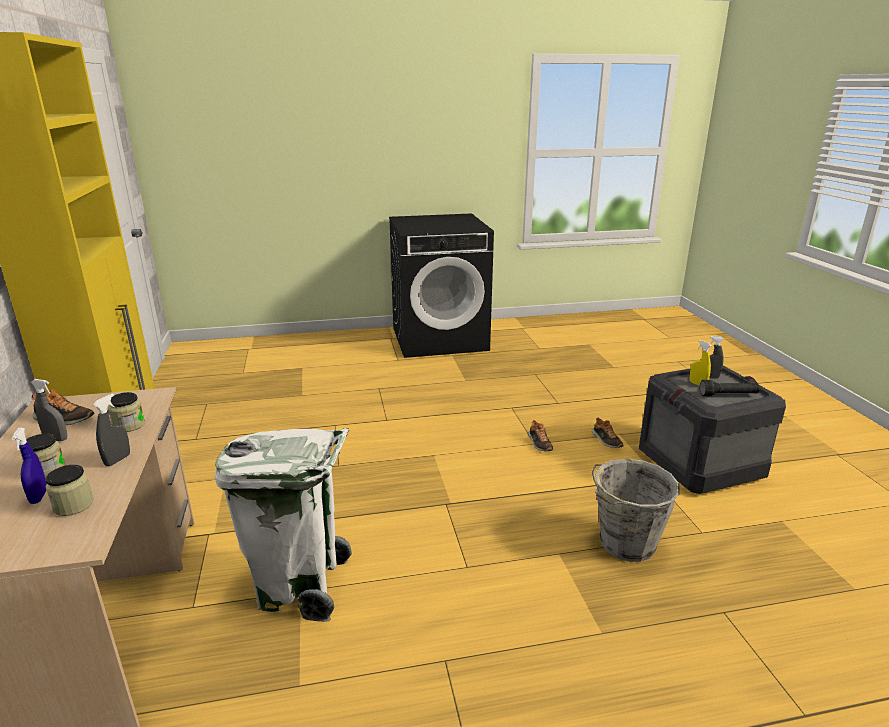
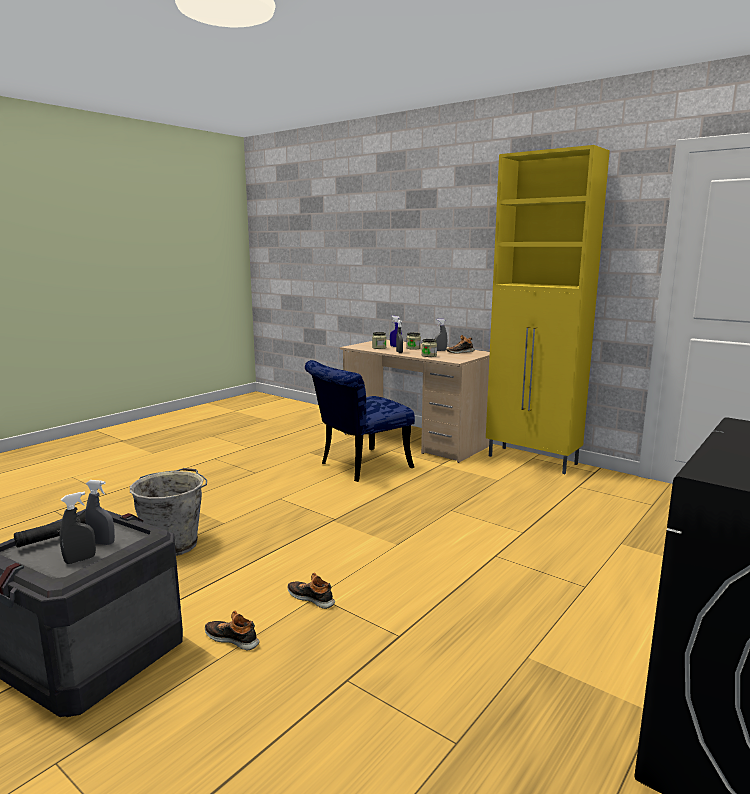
camera: 140 degrees right, 10 degrees down
white trash can [215,428,352,622] -> blue chair [305,360,415,482]
yellow spray bottle [690,340,712,386] -> grey spray bottle [85,480,115,545]

